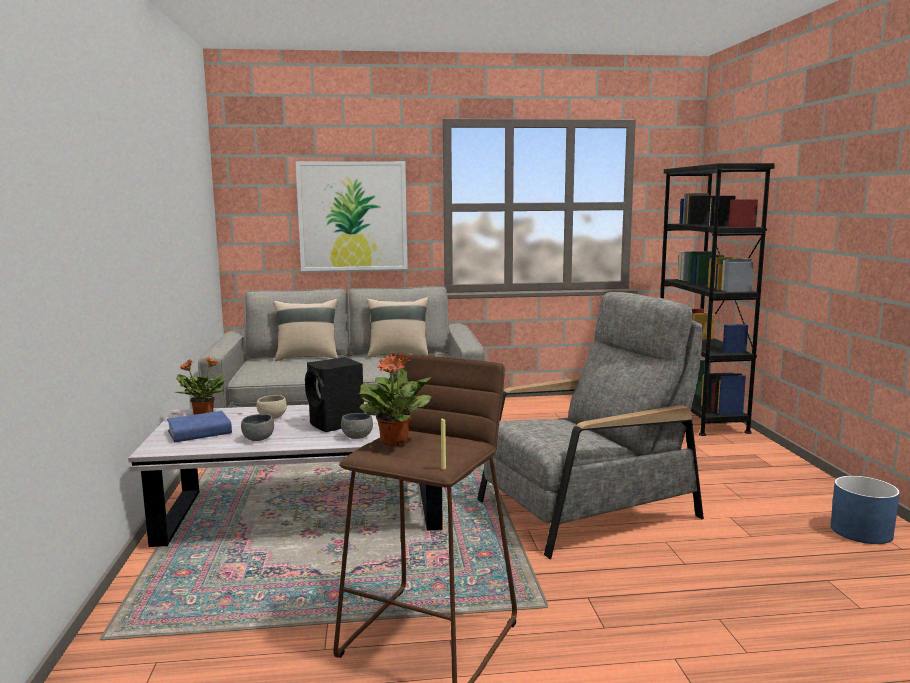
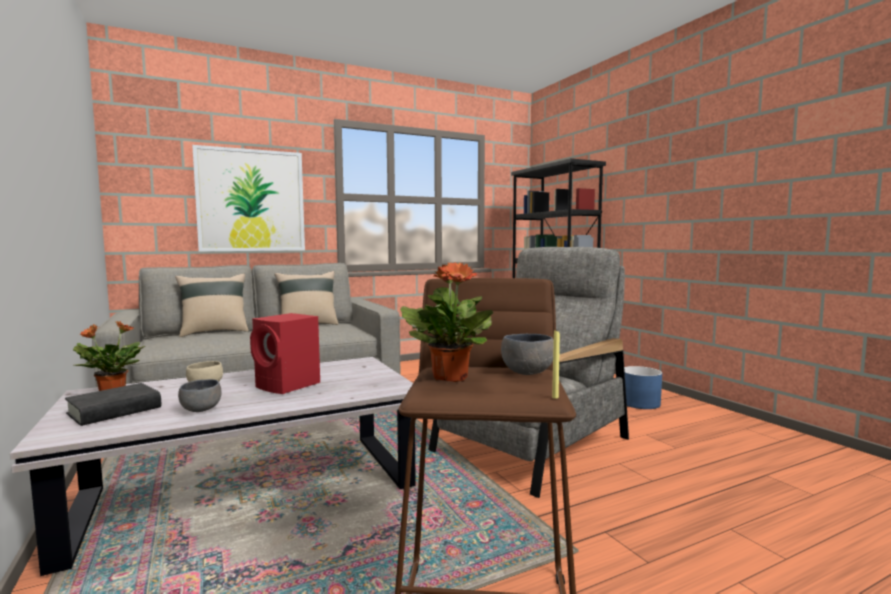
camera: 20 degrees left, 5 degrees down
blue book [167,411,232,442] -> black book [65,383,161,426]
black speaker [305,357,364,432] -> red speaker [250,313,320,394]
grey bowl [341,413,373,439] -> grey bowl moved to [501,334,554,375]
blue planter [830,476,900,544] -> blue planter moved to [624,366,662,409]

